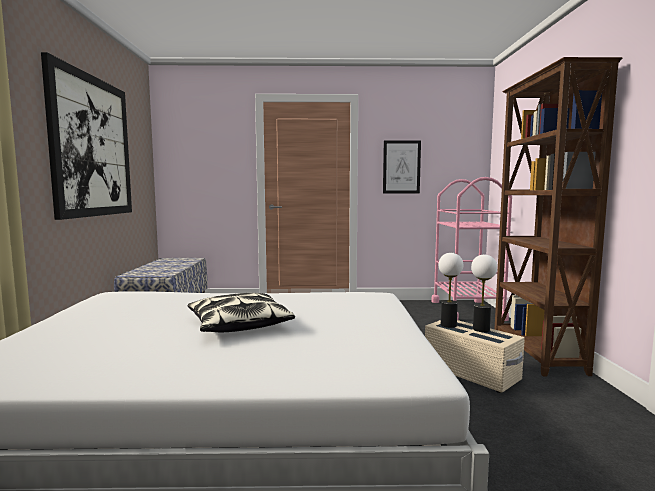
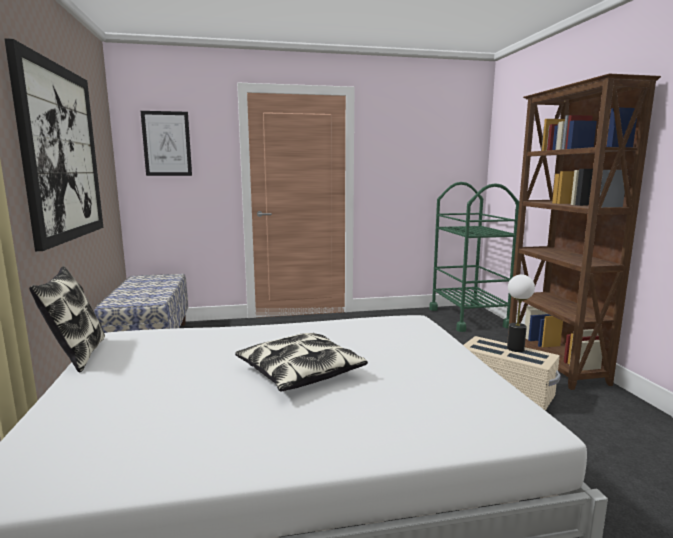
camera: 10 degrees left, 5 degrees up
picture [383,141,421,193] -> picture moved to [141,111,192,176]
pink cart [431,177,512,321] -> green cart [429,182,519,332]
table lamp [439,253,463,328] -> none
none -> pillow [29,266,105,372]

